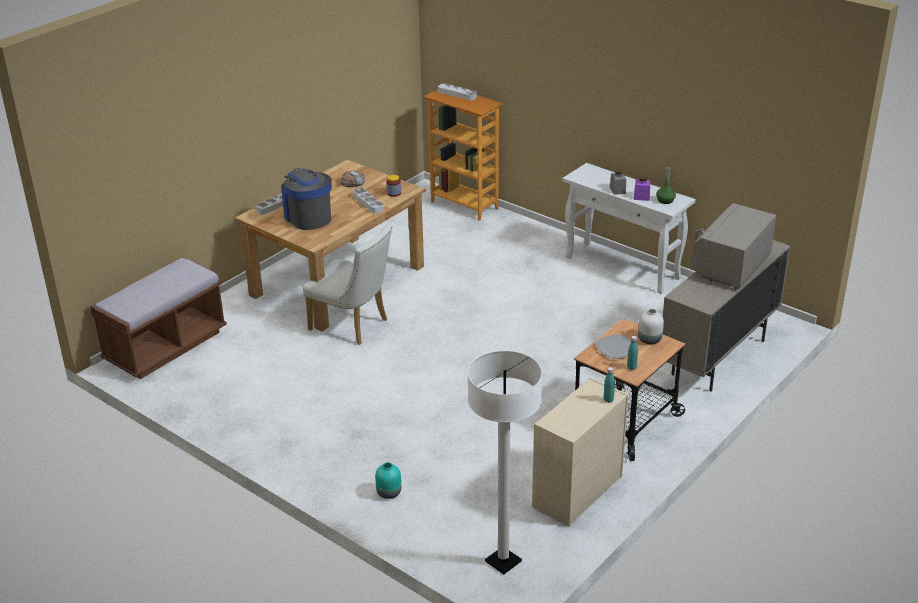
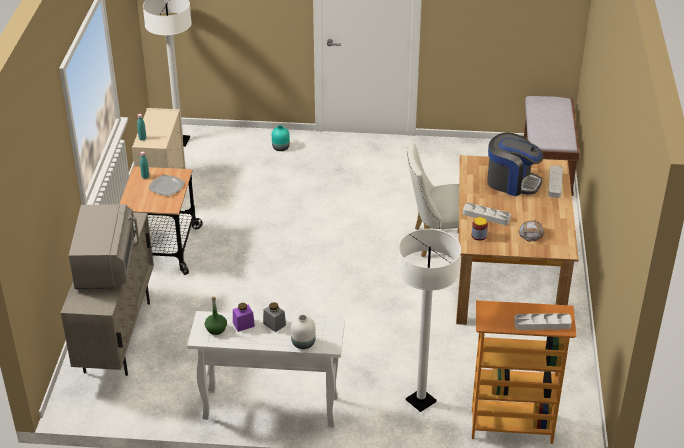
camera: 145 degrees right, 5 degrees up
white vase [638,309,664,344] -> white vase moved to [291,315,316,349]
none -> white floor lamp [398,229,461,412]

